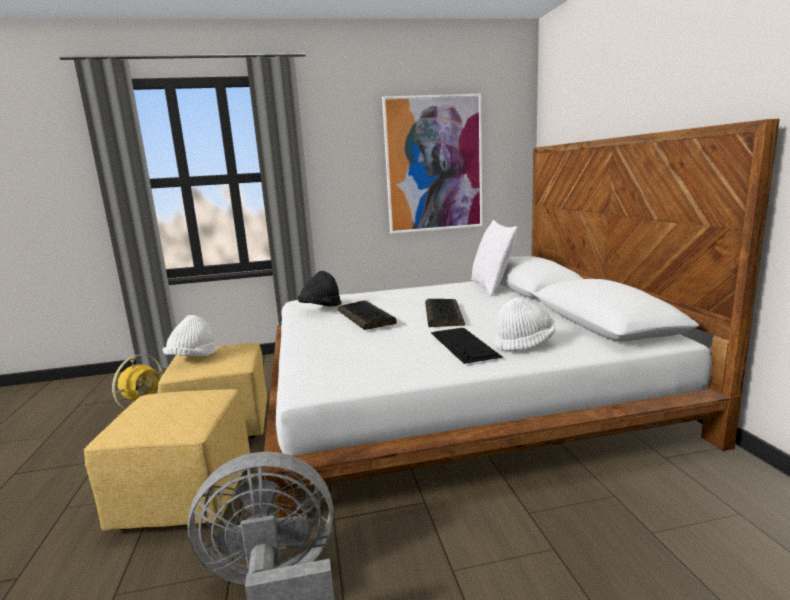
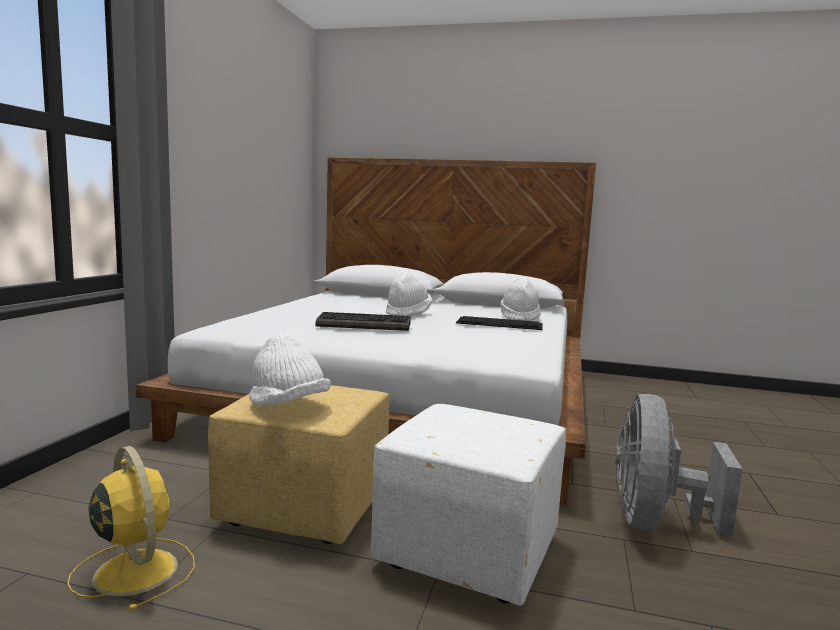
camera: 65 degrees left, 5 degrees down
yellow ottoman [84,389,250,531] -> white ottoman [370,404,566,606]
black hat [298,271,342,307] -> none
picture [382,94,483,234] -> none
keyboard [425,299,465,327] -> white hat [386,272,432,316]
white pillow [471,220,517,296] -> none

